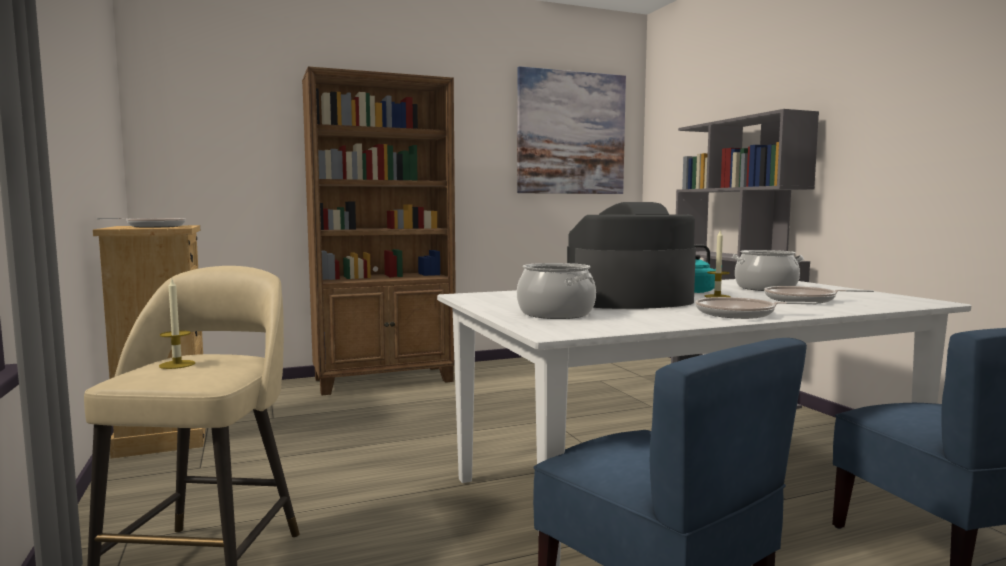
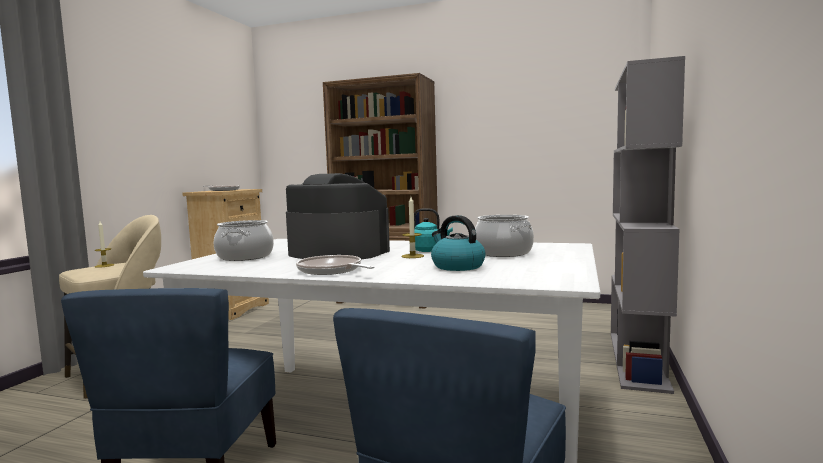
camera: 40 degrees right, 0 degrees up
picture [517,66,626,194] -> none
frying pan [764,286,874,303] -> kettle [431,215,486,271]

